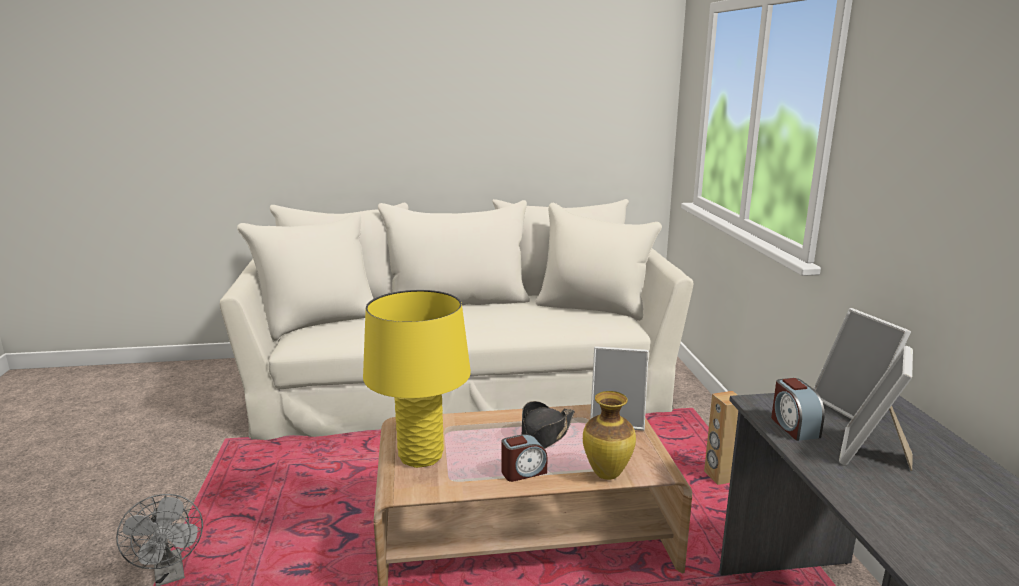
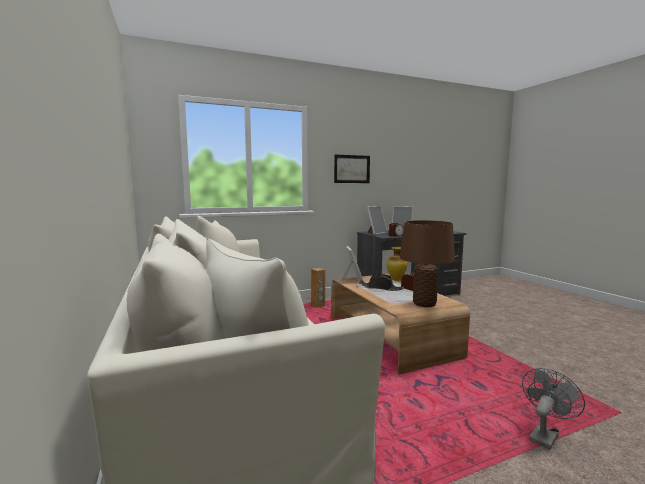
camera: 105 degrees left, 10 degrees down
yellow table lamp [363,290,471,468] -> brown table lamp [400,220,455,307]
none -> picture [334,155,370,183]

